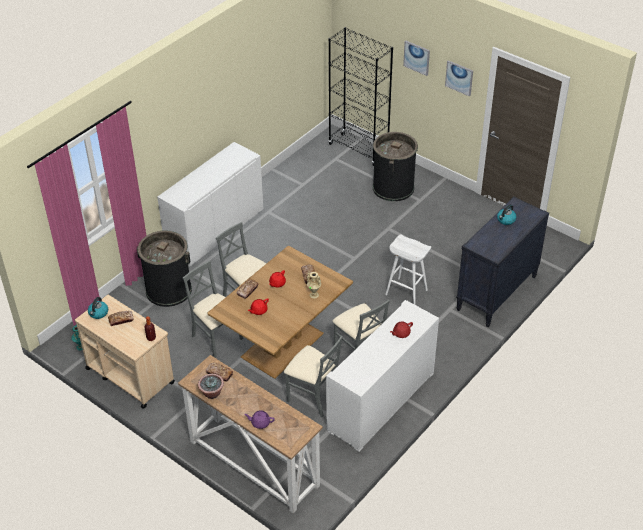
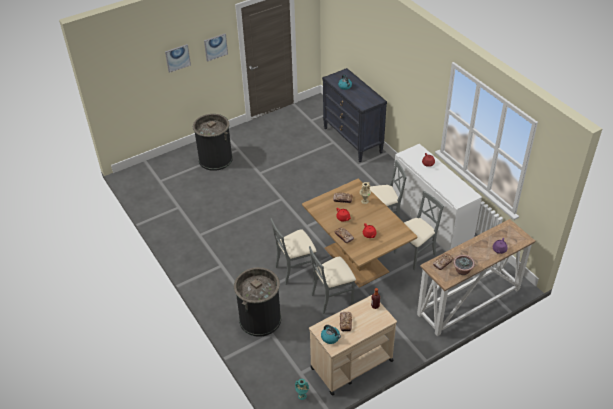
camera: 70 degrees left, 0 degrees up
white cabinet [157,142,263,267] -> none
black bookcase [328,27,393,166] -> none
white stool [385,234,431,305] -> none

